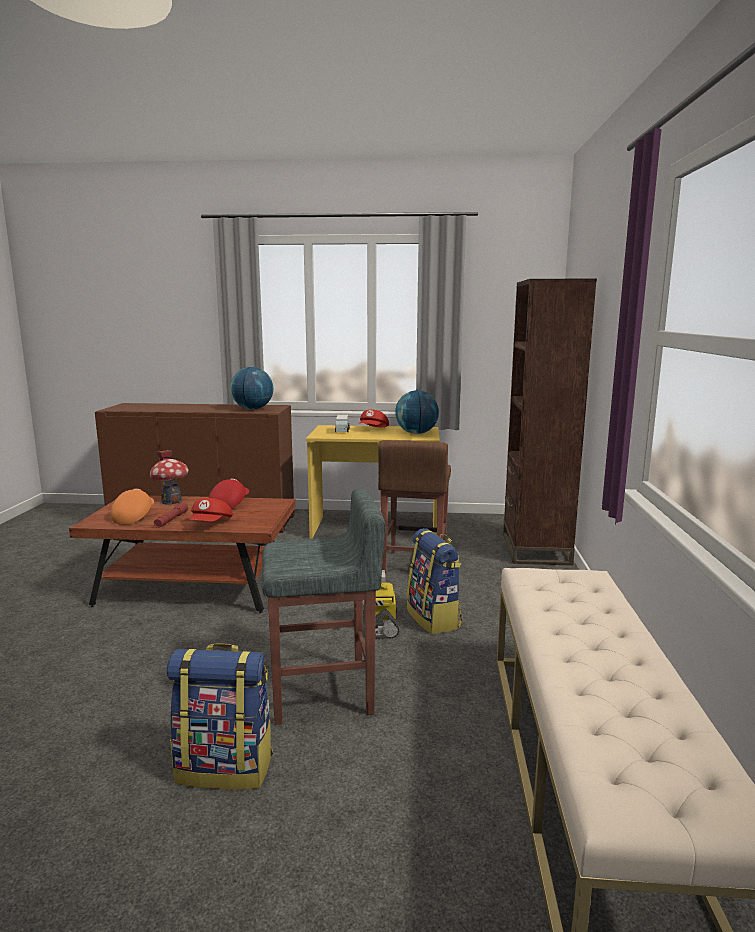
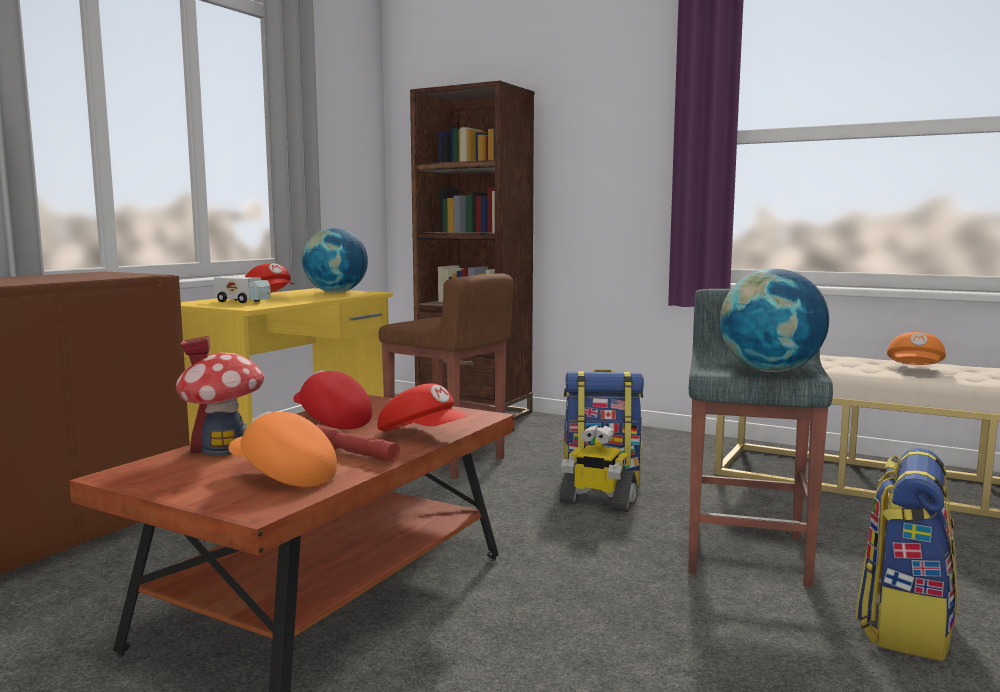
camera: 65 degrees left, 5 degrees down
globe [230,367,273,410] -> globe moved to [720,269,829,372]
none -> orange cap [887,332,946,365]

